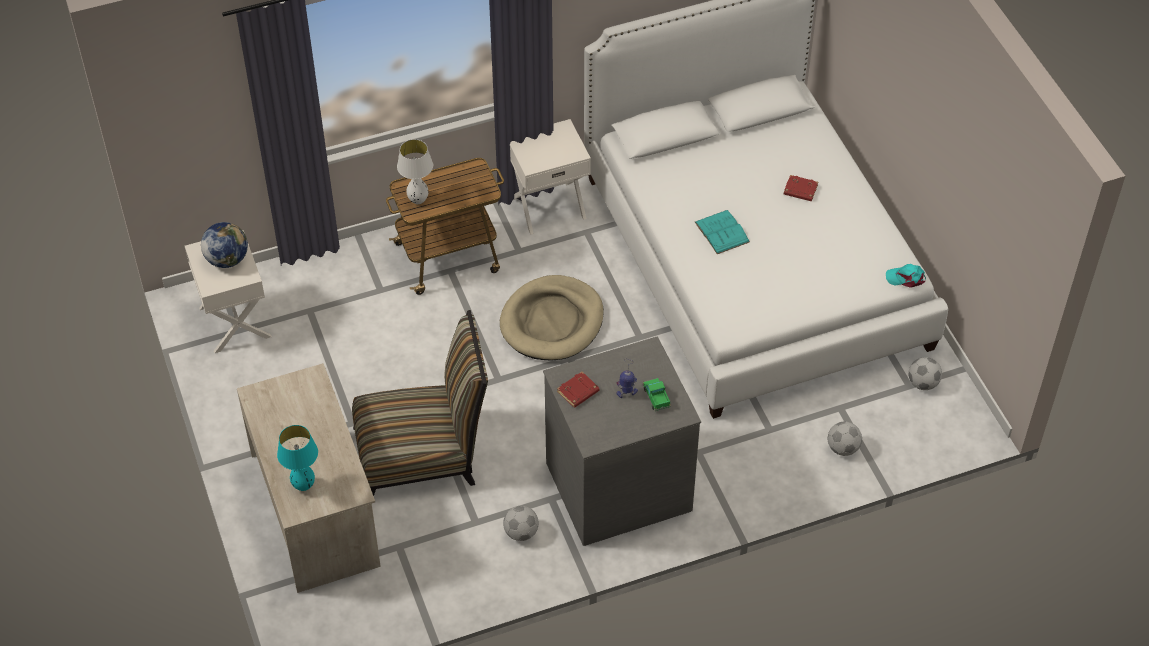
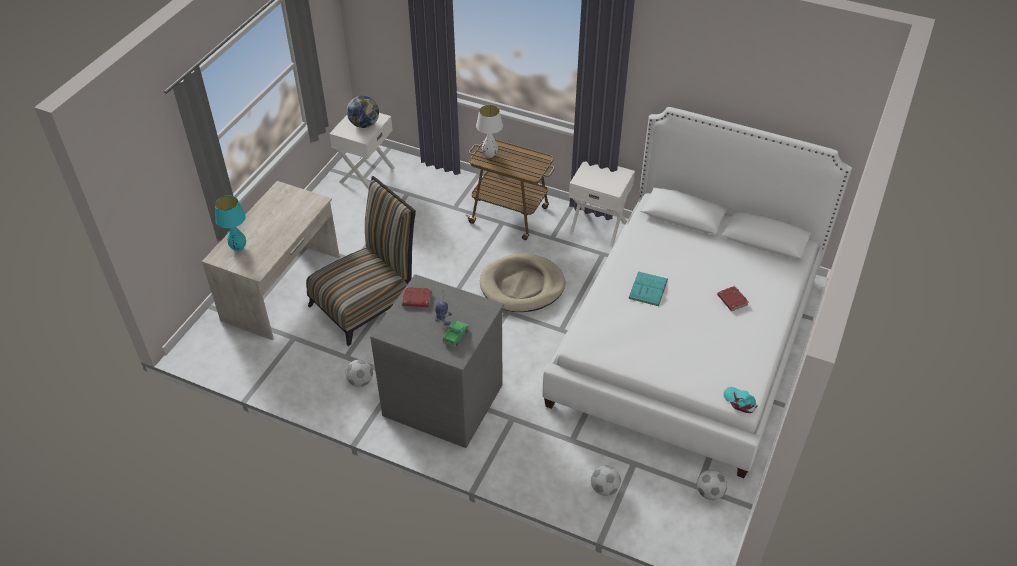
camera: 45 degrees right, 5 degrees down
chair [352,310,488,496] -> chair turned 75 degrees counterclockwise [306,176,416,346]

